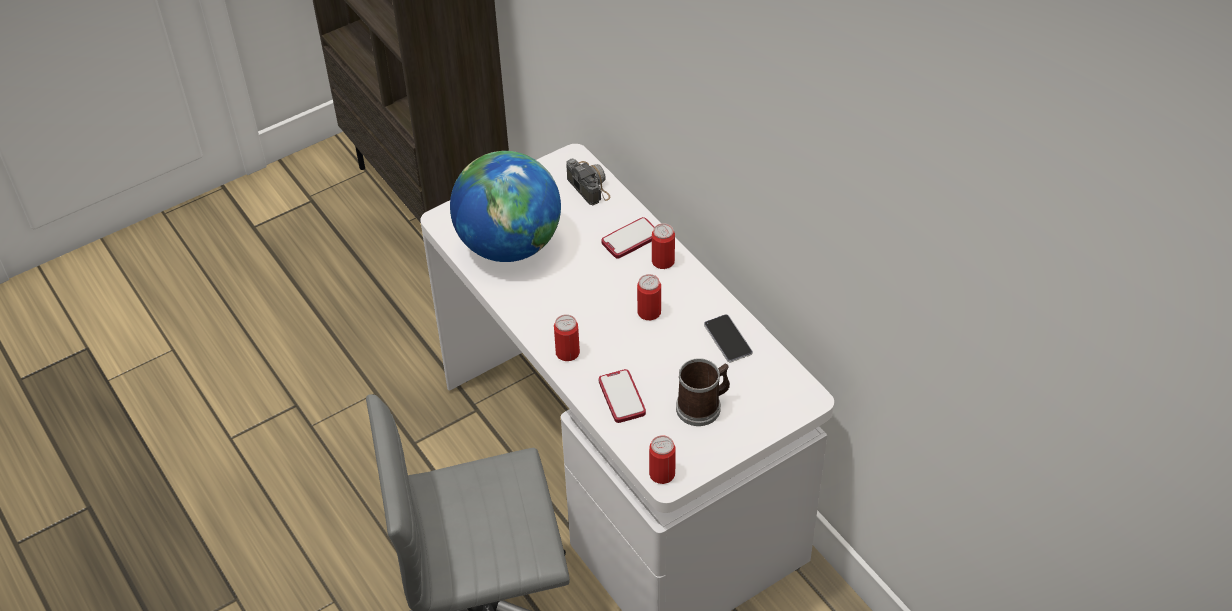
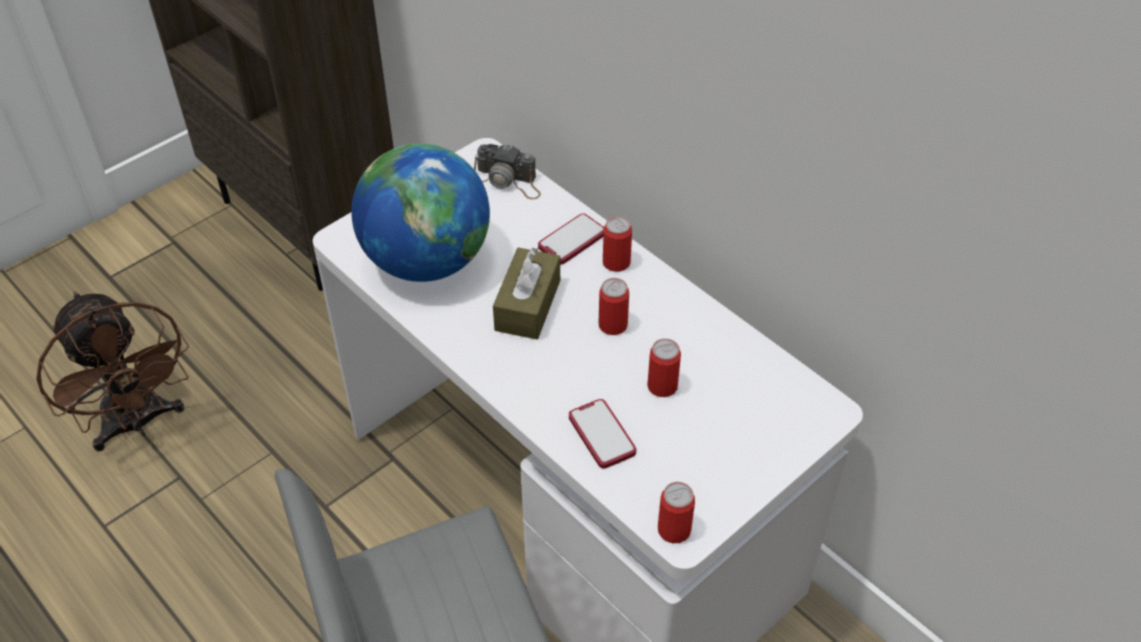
camera: 10 degrees left, 0 degrees up
can [554,314,580,361] -> can moved to [647,338,681,397]
camera [566,159,610,205] -> camera turned 150 degrees clockwise [474,143,541,199]
mug [676,358,730,426] -> none
phone [704,314,753,363] -> none
none -> brown fan [36,292,189,452]
none -> brown tissue box [493,247,560,339]

